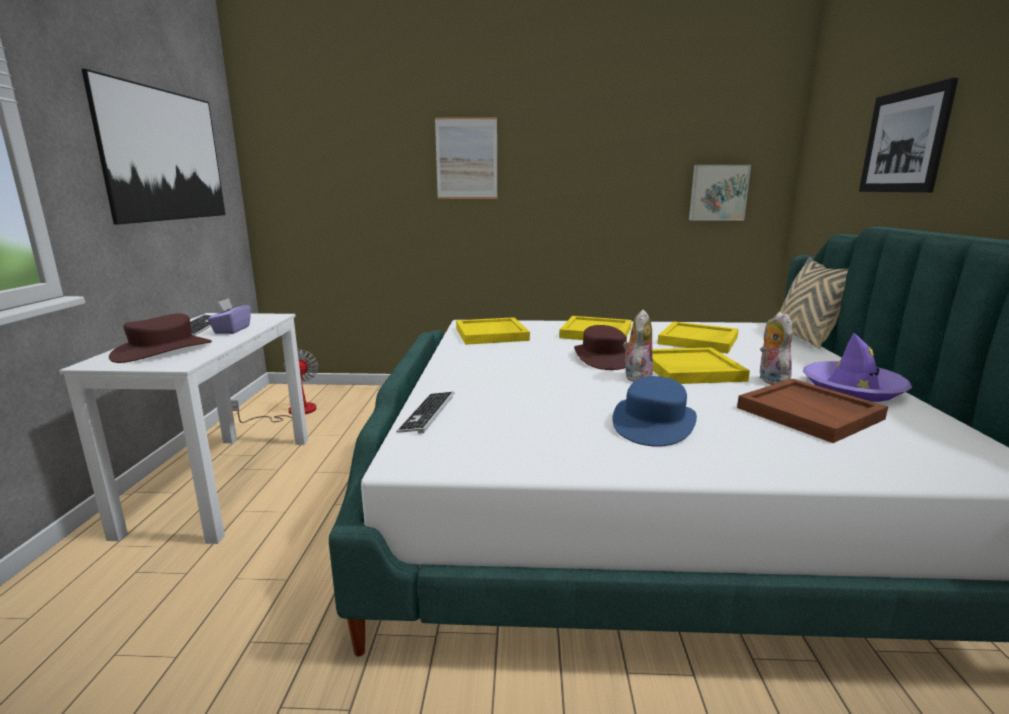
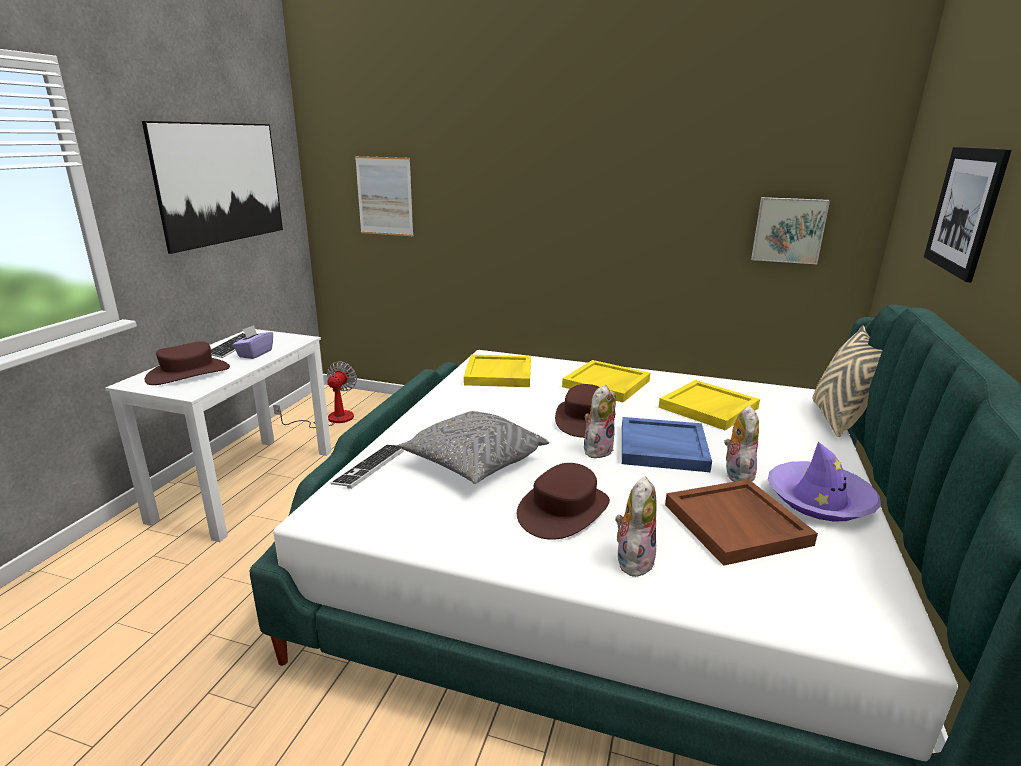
camera: 15 degrees right, 5 degrees up
picture [435,117,497,199] -> picture moved to [355,156,414,236]
blue hat [612,376,697,447] -> brown hat [517,463,610,540]
yellow tray [652,347,750,384] -> blue tray [622,417,712,472]
none -> grey pillow [398,411,549,484]
none -> plush toy [615,476,657,577]

